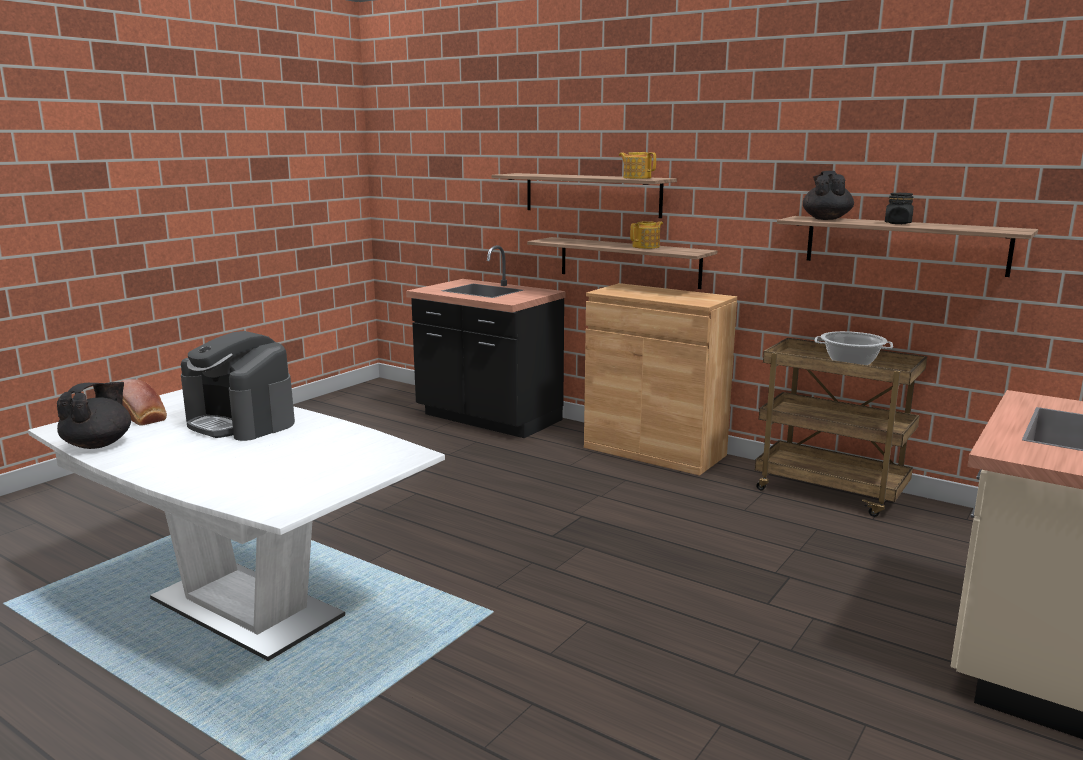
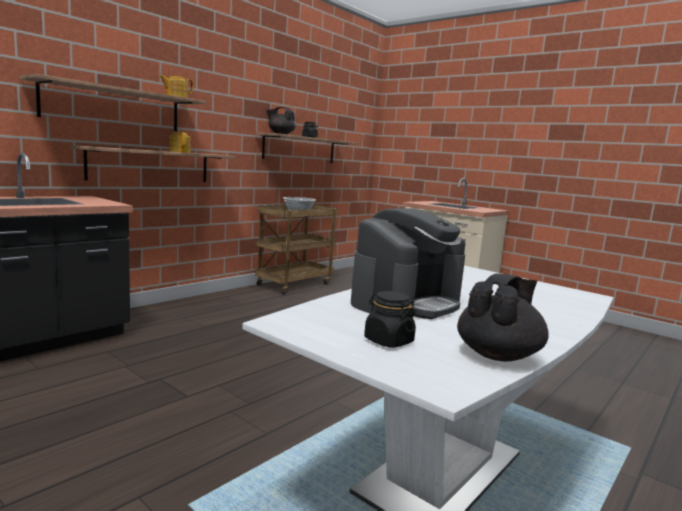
camera: 85 degrees left, 5 degrees down
black teapot [56,382,131,449] -> black teapot turned 105 degrees clockwise [457,273,549,361]
bread [120,379,167,426] -> black jar [364,291,416,348]
brown cabinet [584,283,737,476] -> none

